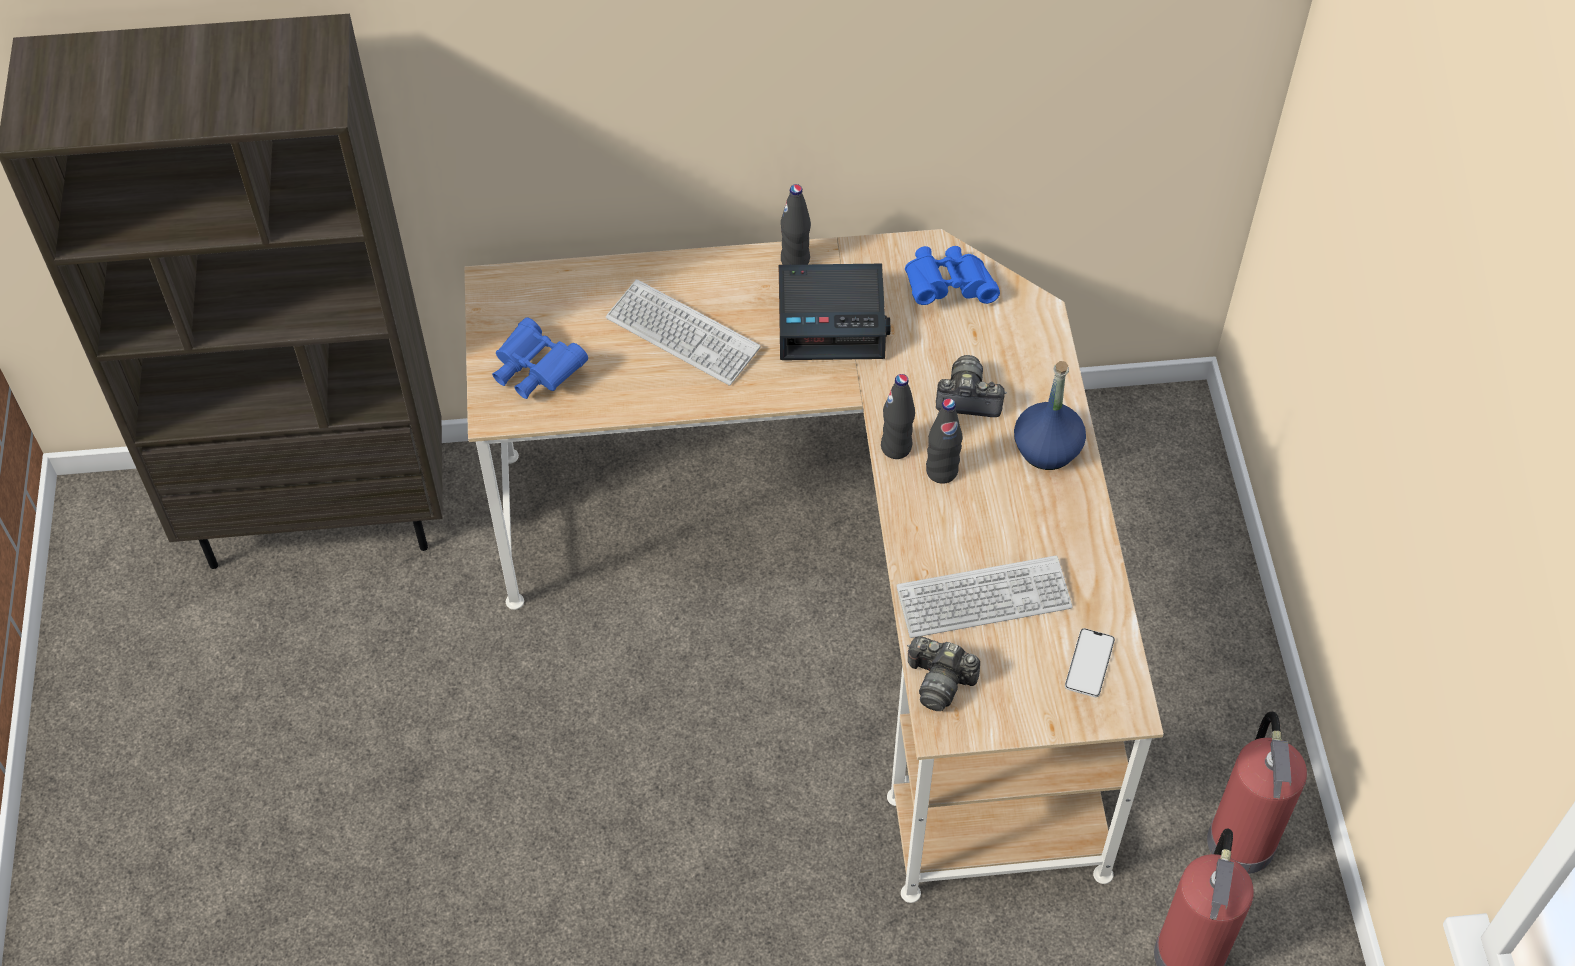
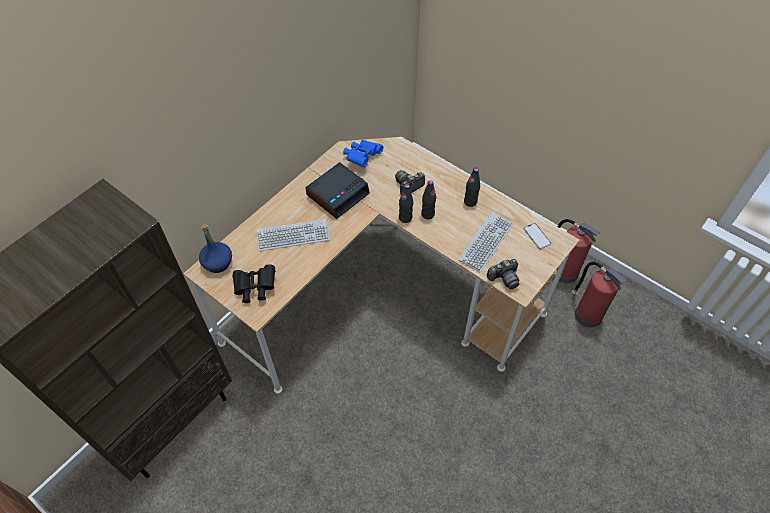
camera: 45 degrees left, 0 degrees up
blue binoculars [492,317,588,399] -> black binoculars [233,264,275,303]
black bottle [781,184,811,265] -> black bottle moved to [464,168,480,207]
blue bottle [1014,361,1086,470] -> blue bottle moved to [199,224,232,273]

